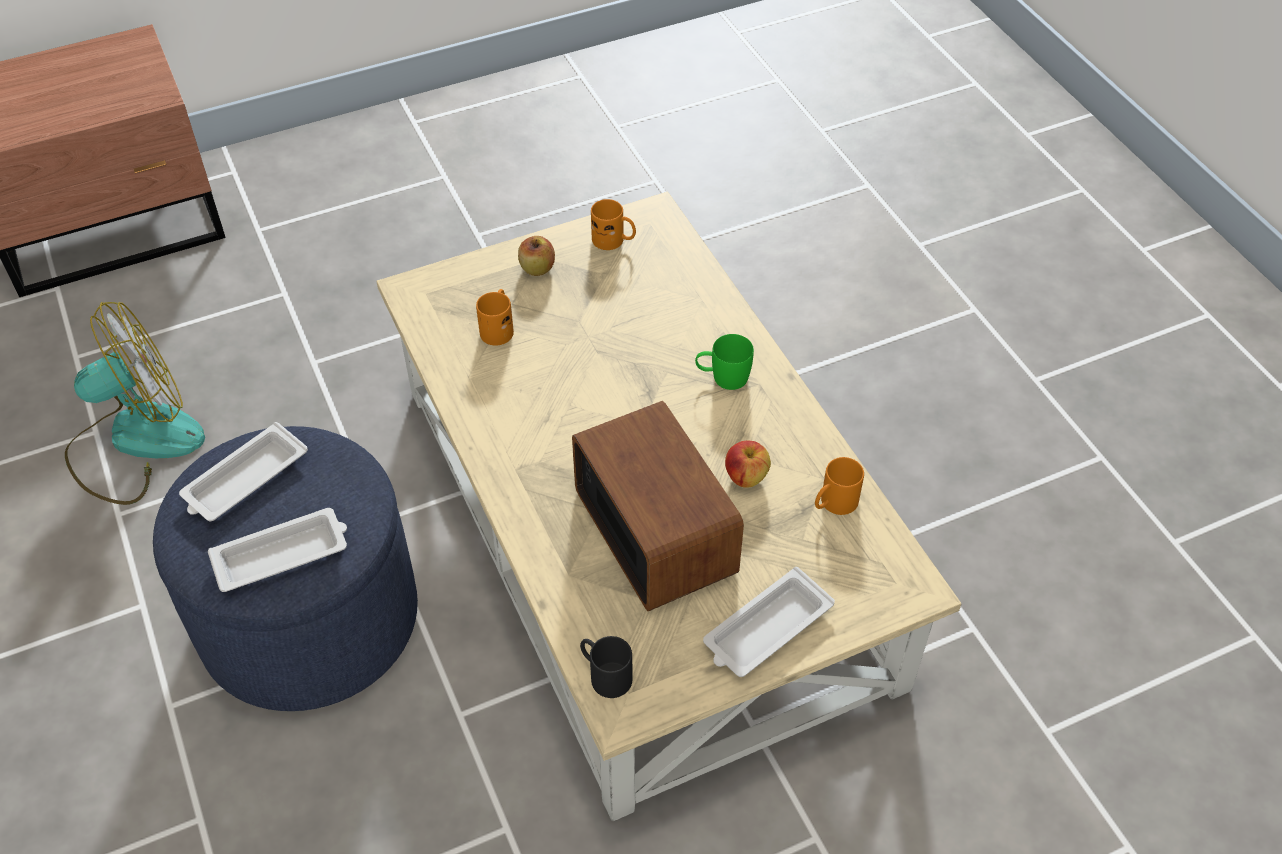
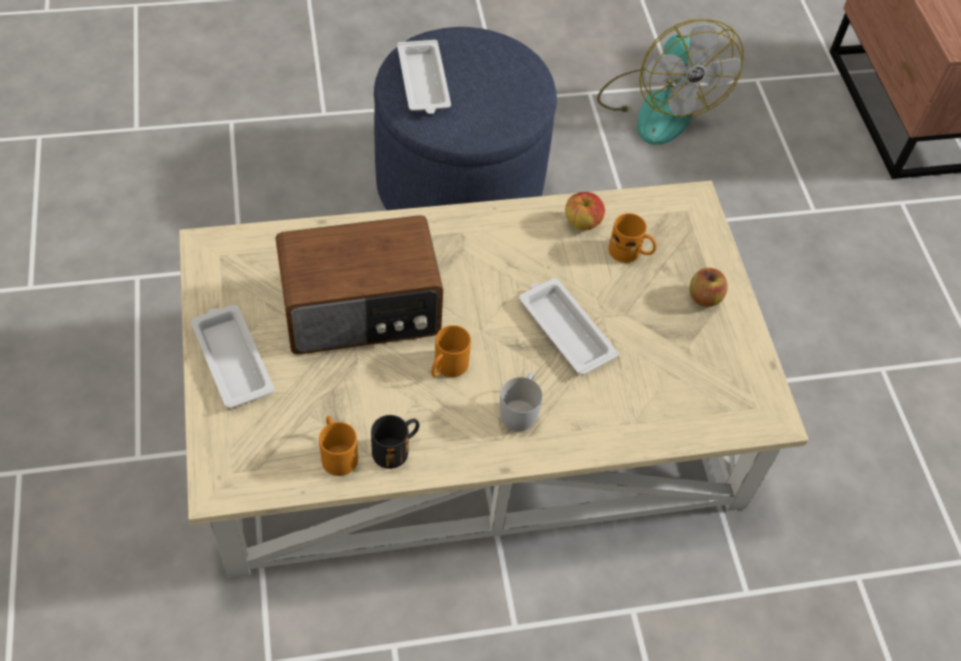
camera: 100 degrees right, 5 degrees up
white tray [179,422,308,521] -> white tray moved to [519,278,619,375]
black mug [580,636,633,698] -> black mug moved to [371,415,420,469]
orange mug [591,199,636,250] -> orange mug moved to [431,325,471,377]
green mug [695,334,754,390] -> white mug [500,373,543,431]
apple [725,441,771,488] -> apple moved to [565,192,605,231]

